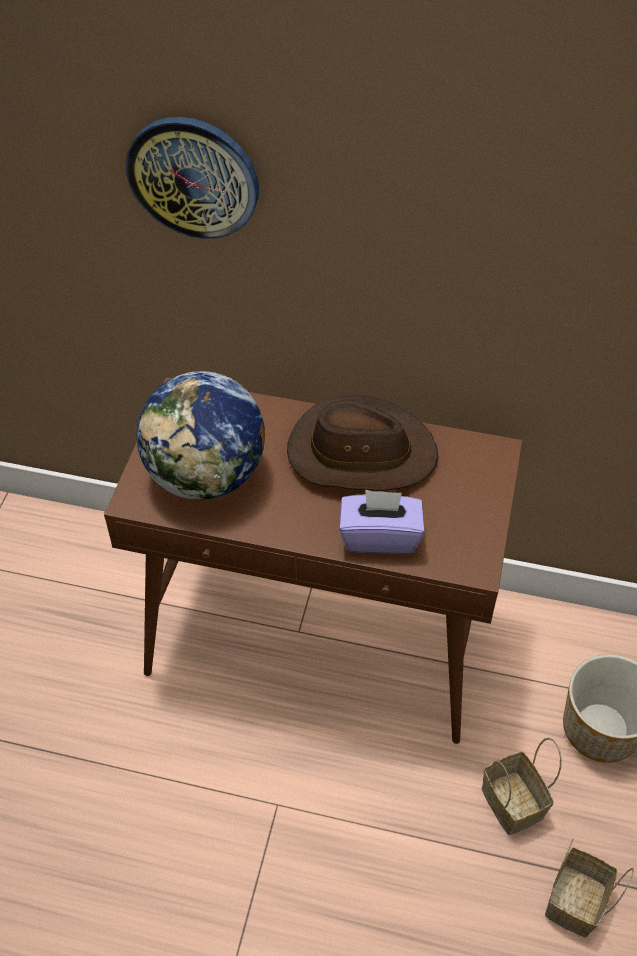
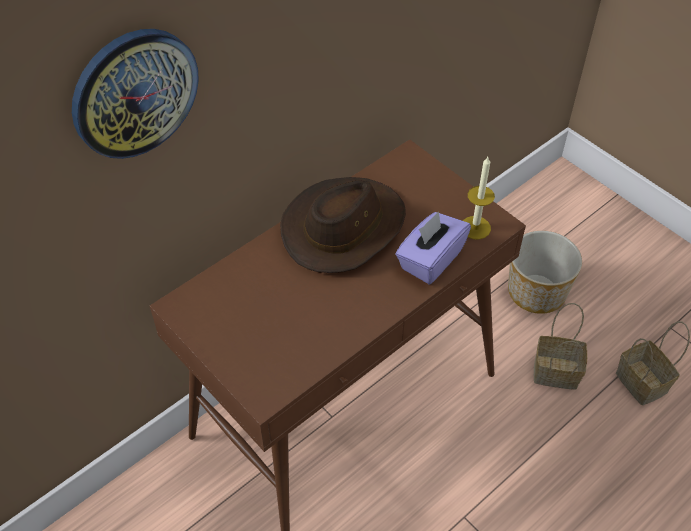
camera: 55 degrees left, 0 degrees up
globe [137,371,265,500] -> none
none -> candle [463,157,495,239]

